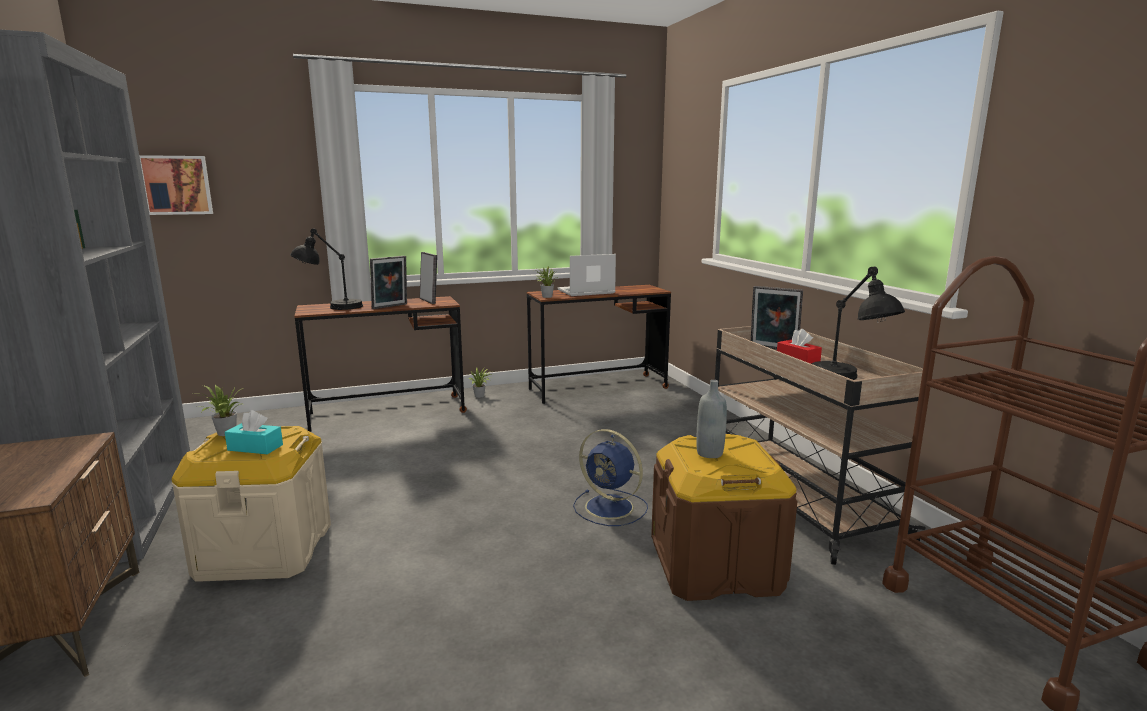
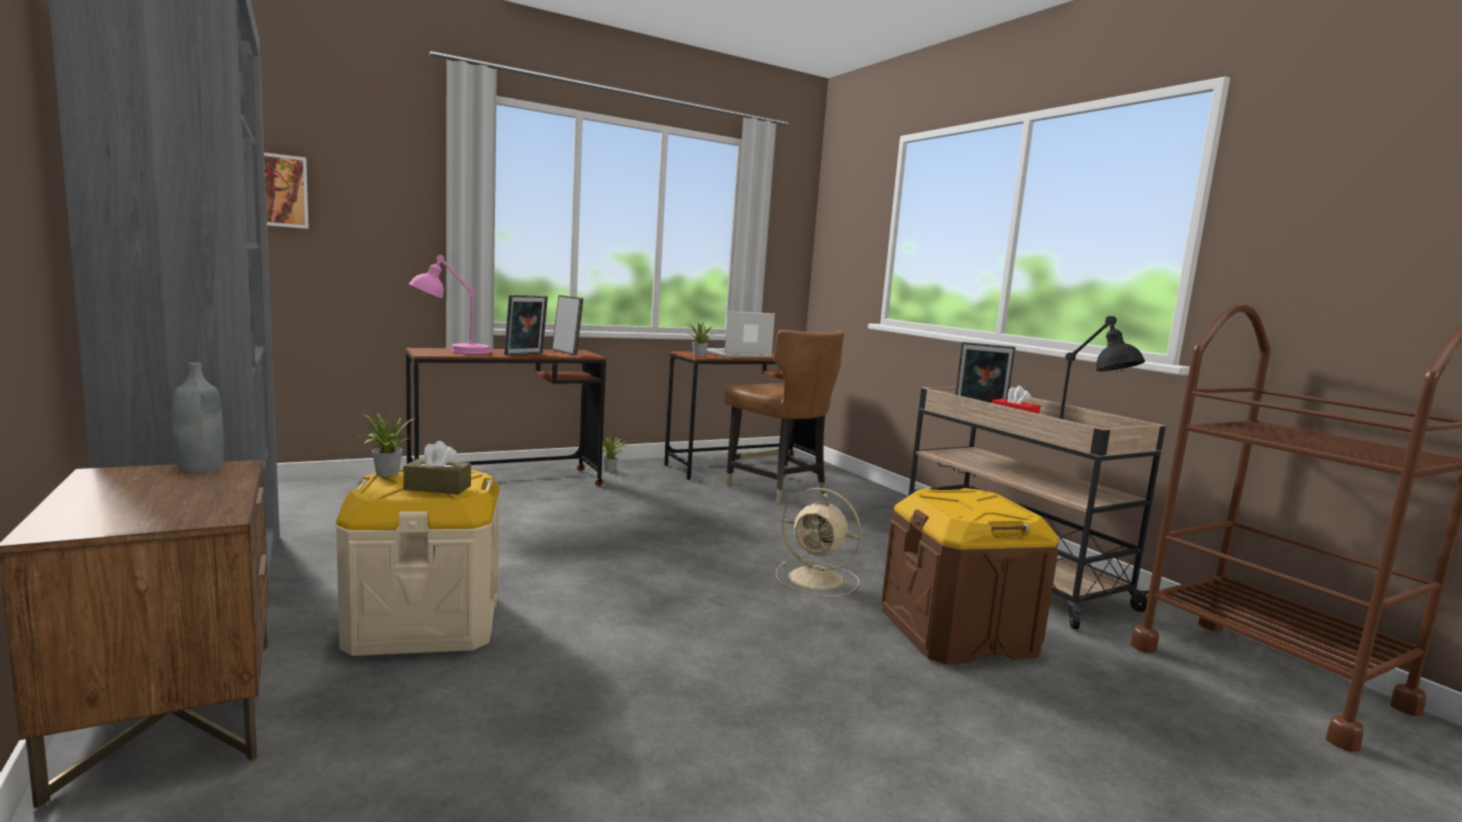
camera: 10 degrees left, 5 degrees down
turquoise tissue box [225,410,283,454] -> brown tissue box [403,441,471,495]
black table lamp [290,228,363,310] -> pink table lamp [409,255,491,354]
blue fan [573,429,648,526] -> beige fan [776,488,862,597]
grey bottle [696,380,727,458] -> grey bottle moved to [173,362,224,473]
none -> brown chair [724,330,844,503]

